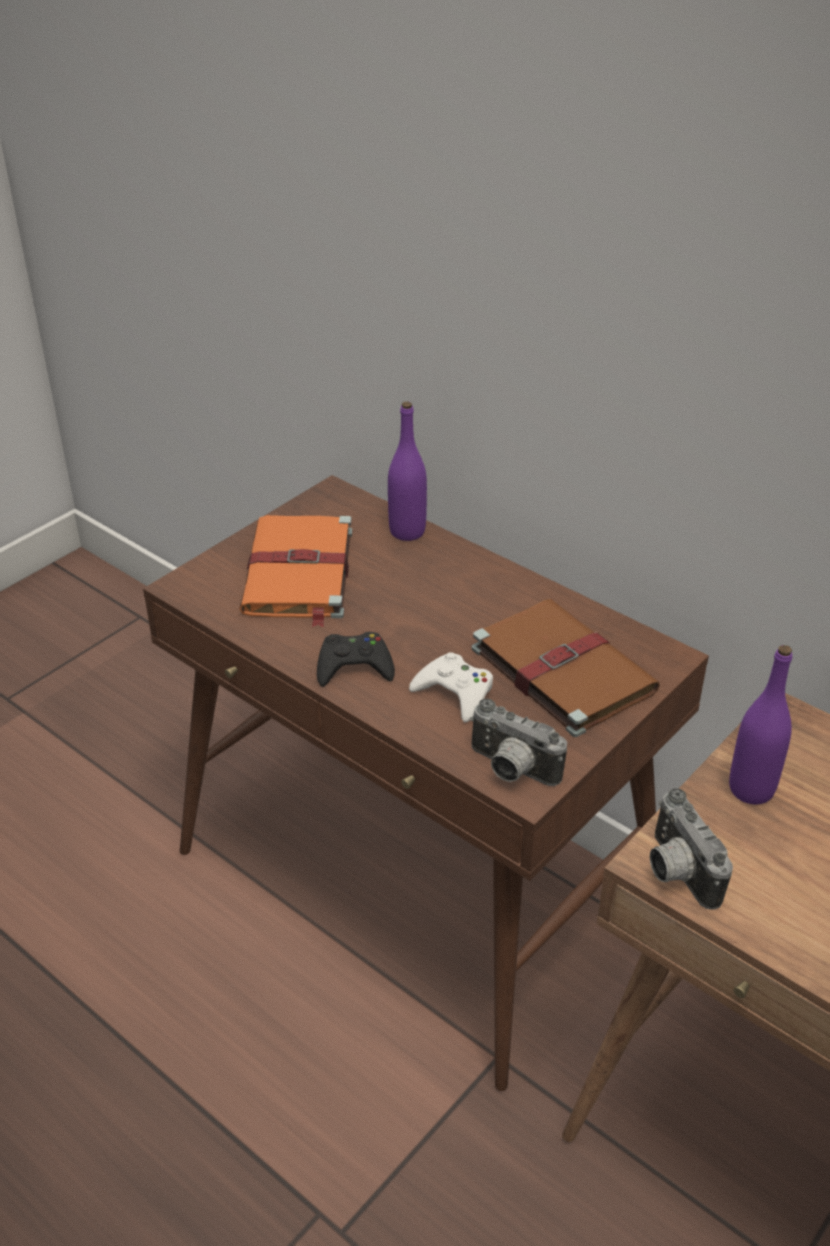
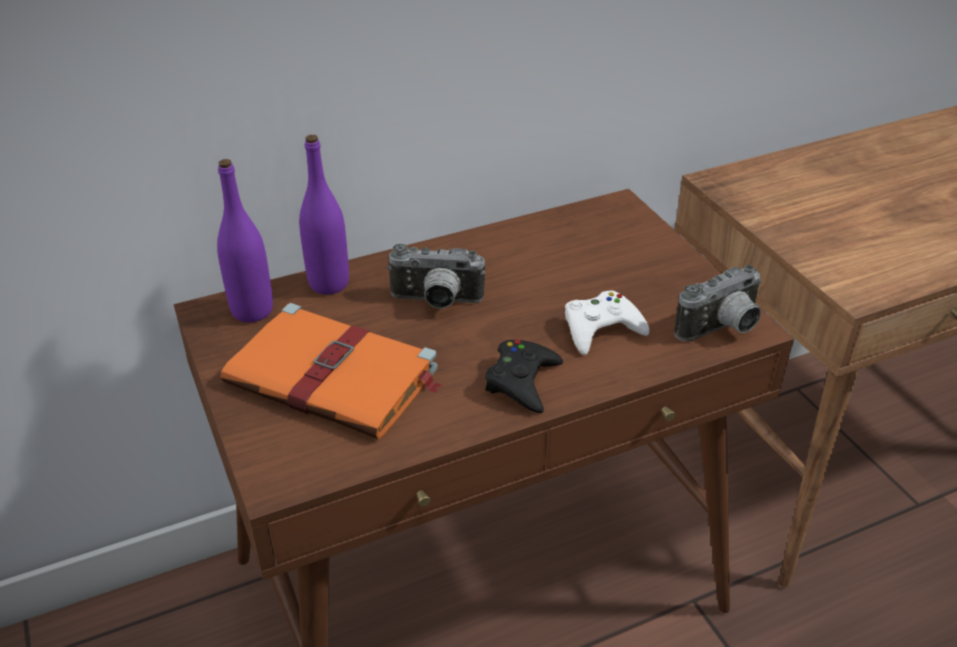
camera: 65 degrees left, 0 degrees up
brown book [472,599,660,737] -> none
camera [650,788,733,910] -> camera moved to [387,244,486,309]
purple bottle [729,645,792,804] -> purple bottle moved to [217,159,273,322]

